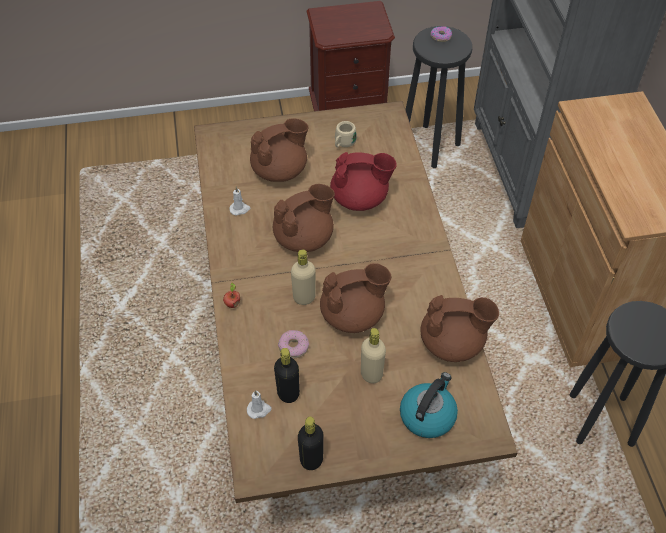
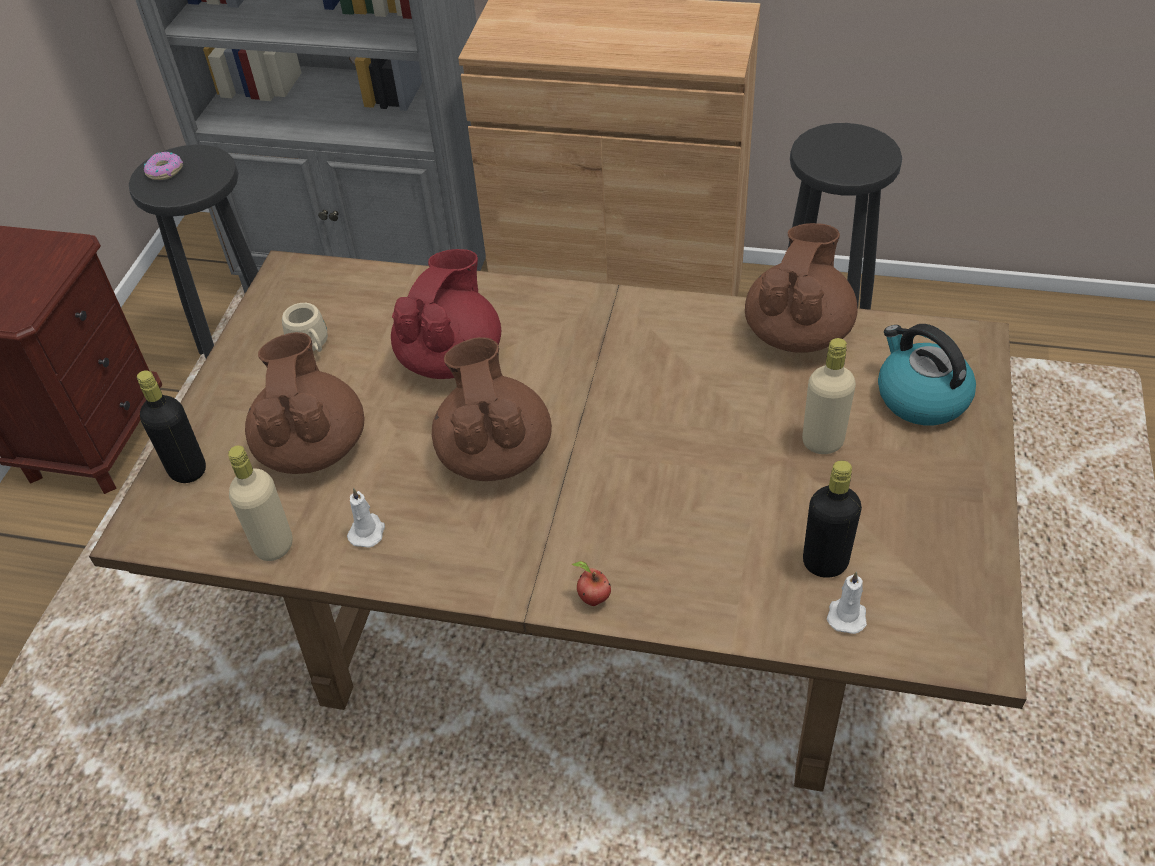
camera: 65 degrees left, 5 degrees down
donut [278,330,309,358] -> none
beige bottle [291,249,316,305] -> beige bottle moved to [228,446,292,561]
black bottle [298,417,324,470] -> black bottle moved to [137,370,206,483]
brown teapot [320,263,391,333] -> none

